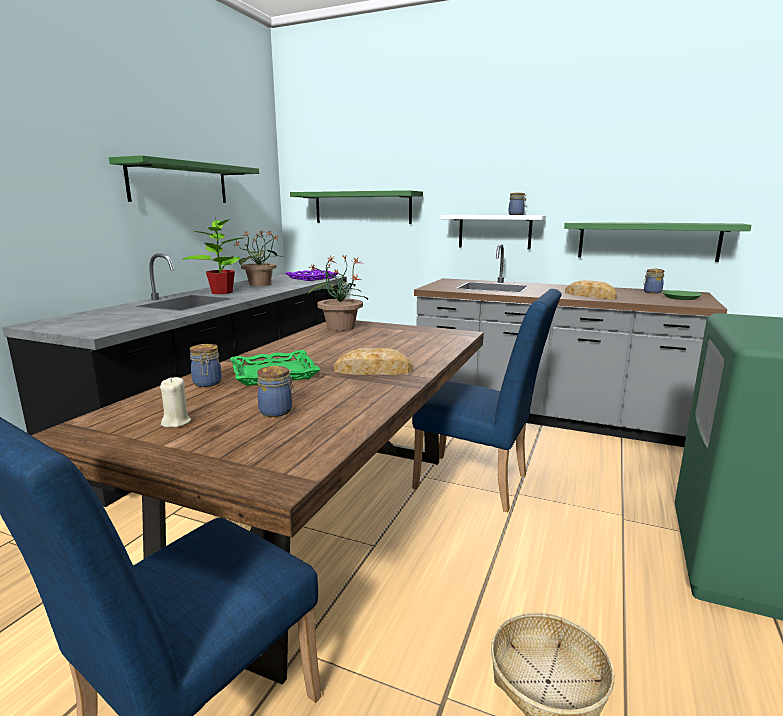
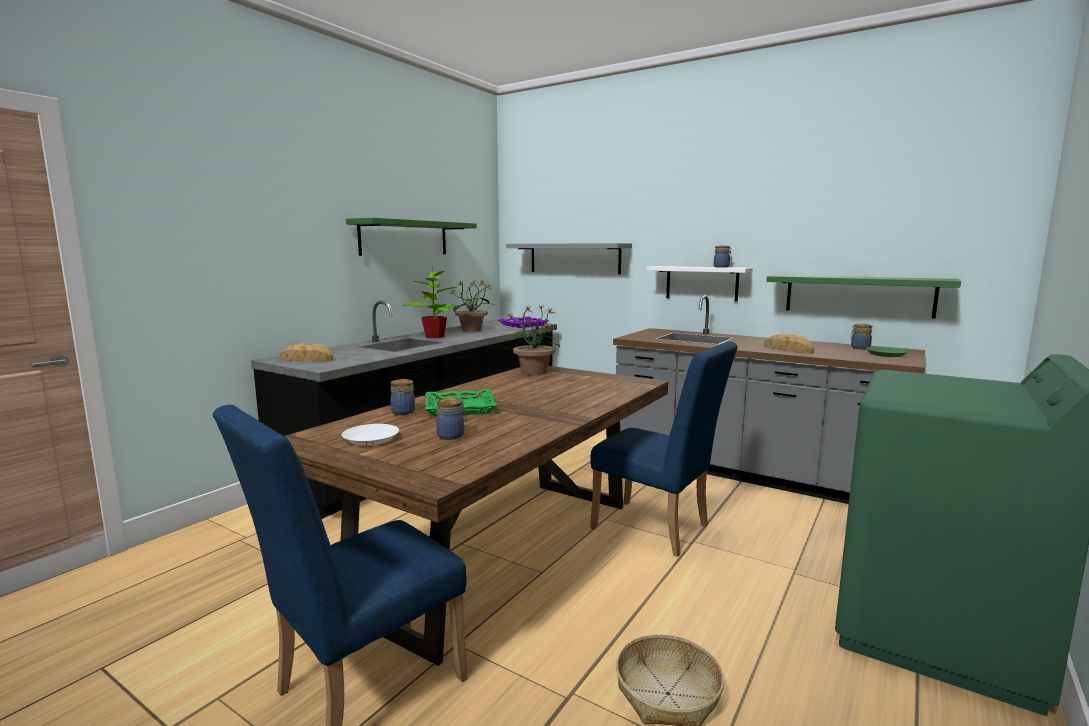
camera: 10 degrees right, 5 degrees down
beige candle [160,377,191,427] -> white plate [342,424,399,446]
green shelf [290,190,423,224] -> grey shelf [506,243,632,274]
bread [334,348,412,375] -> bread moved to [279,343,333,362]

